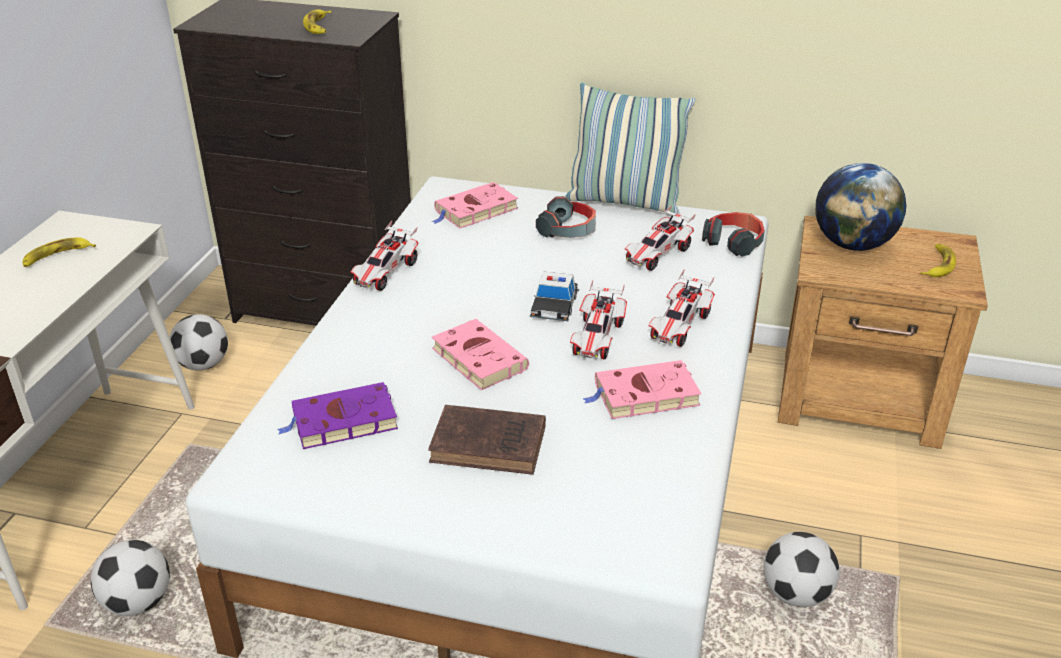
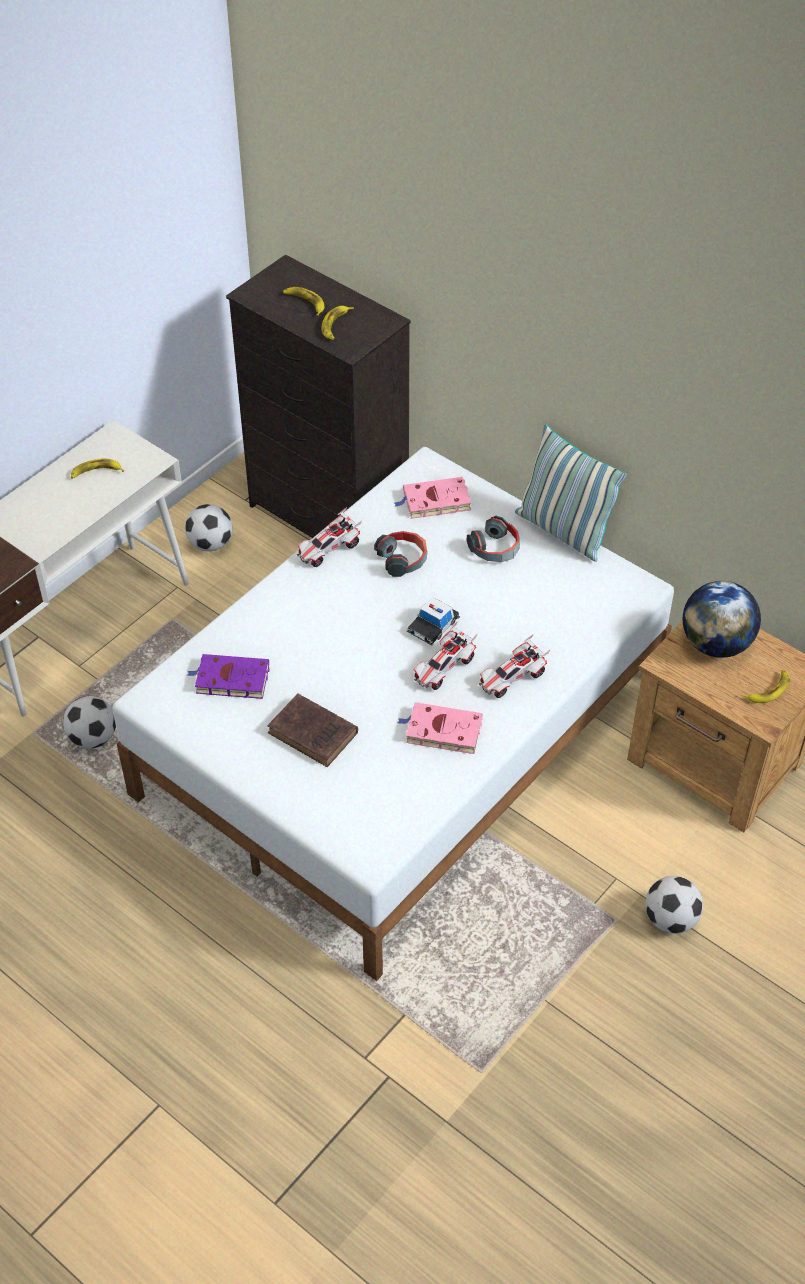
camera: 25 degrees right, 15 degrees up
pink book [431,319,529,390] -> none
toy car [625,205,696,271] -> none
headphones [702,212,765,257] -> headphones moved to [374,531,427,577]
football [763,532,839,607] -> football moved to [645,876,703,934]
none -> banana [283,287,324,316]

